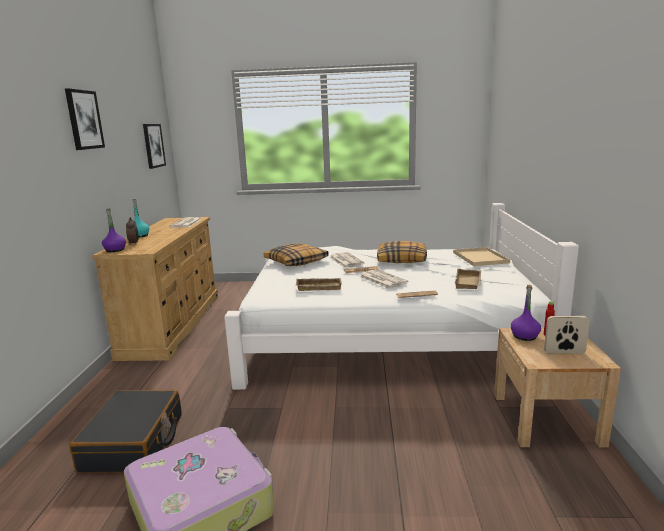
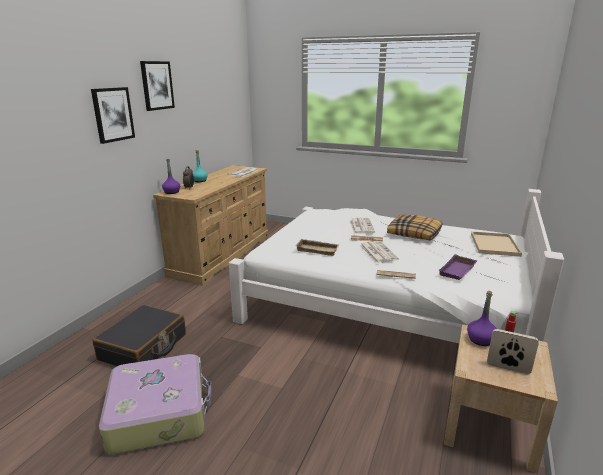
camera: 20 degrees right, 5 degrees up
picture [143,124,166,169] -> picture moved to [91,87,135,144]
pillow [264,243,329,266] -> none
beige tray [455,268,481,289] -> purple tray [439,254,477,280]

